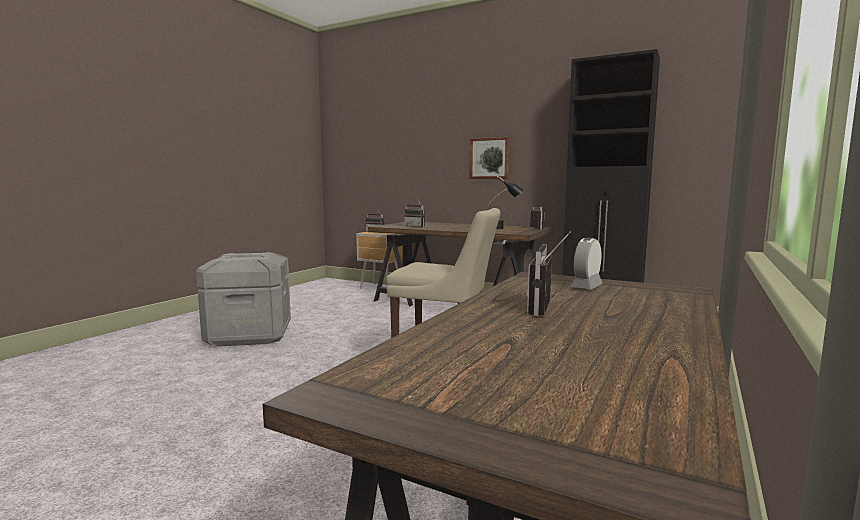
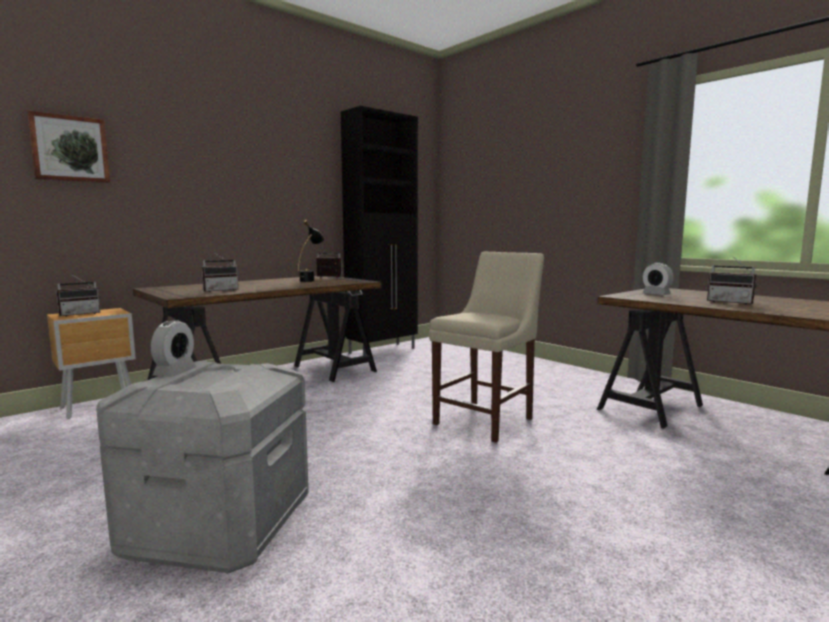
camera: 70 degrees left, 0 degrees up
picture [469,137,510,179] -> picture moved to [27,110,110,183]
none -> alarm clock [151,320,196,377]

